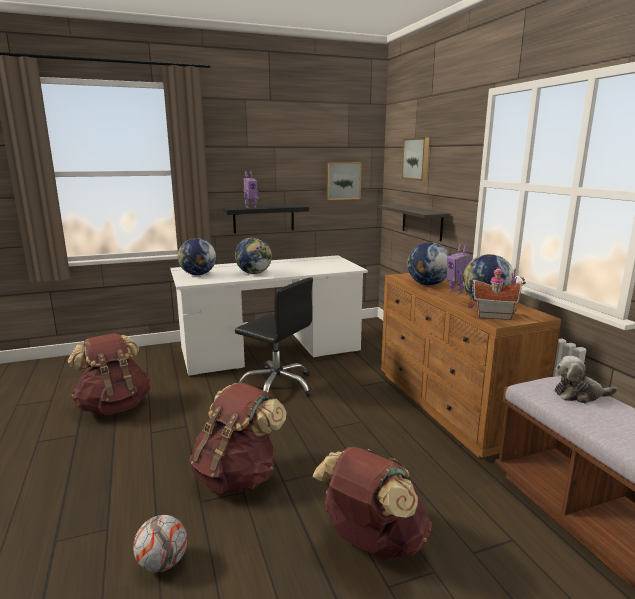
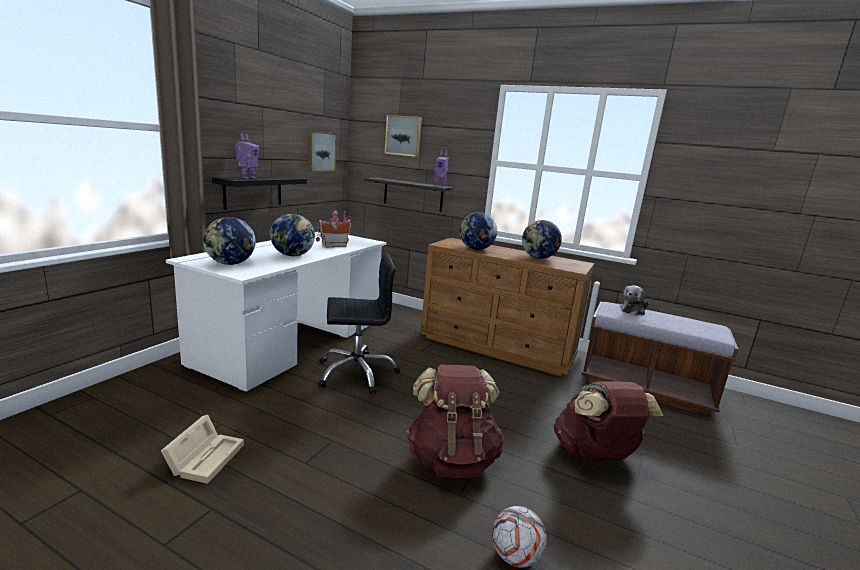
camera: 45 degrees left, 0 degrees up
brown backpack [68,333,151,415] -> beige storage box [161,415,244,484]
toy robot [447,244,472,294] -> toy robot moved to [433,150,449,187]
toy house [468,266,526,320] -> toy house moved to [316,210,352,247]

